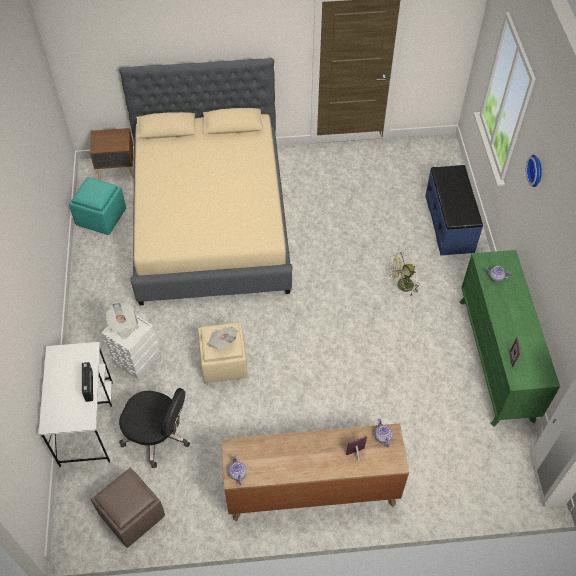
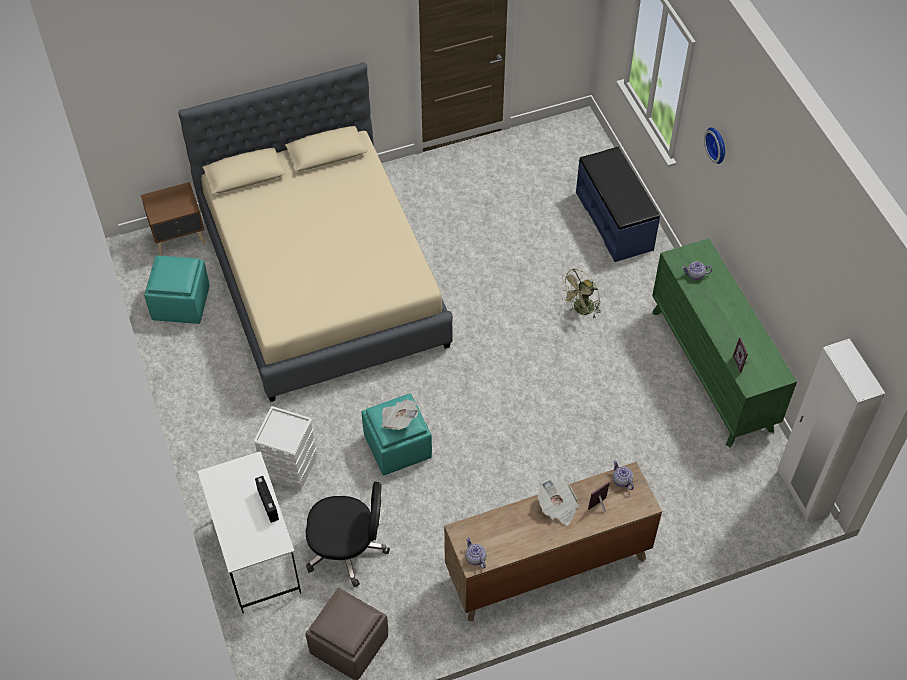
camera: 15 degrees left, 0 degrees up
newspaper [106,301,139,339] -> newspaper moved to [538,478,580,526]
beige ottoman [198,322,248,383] -> turquoise ottoman [362,394,432,476]

